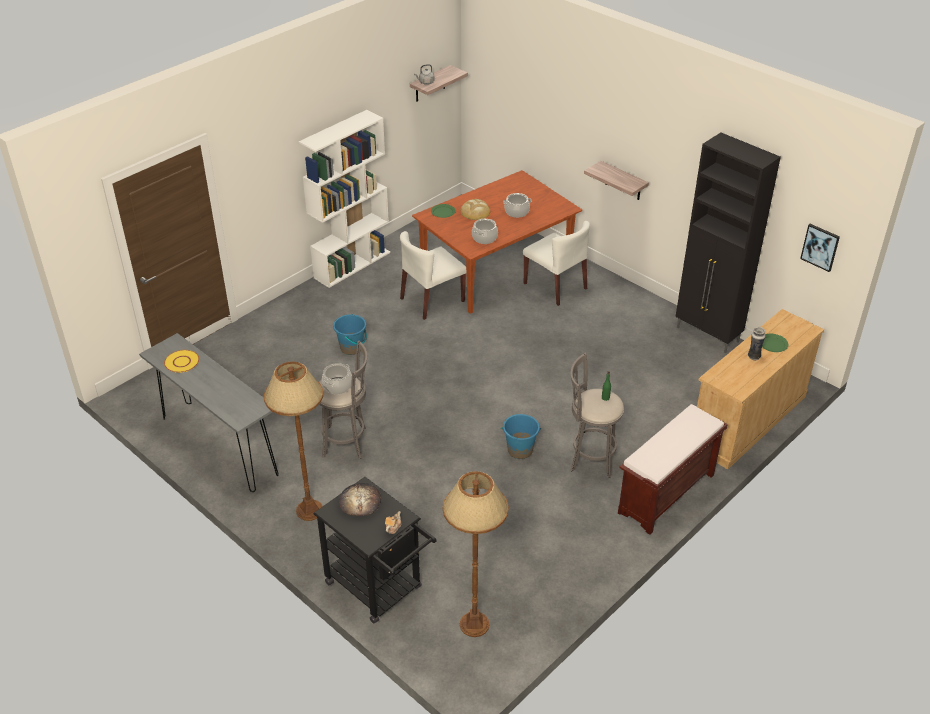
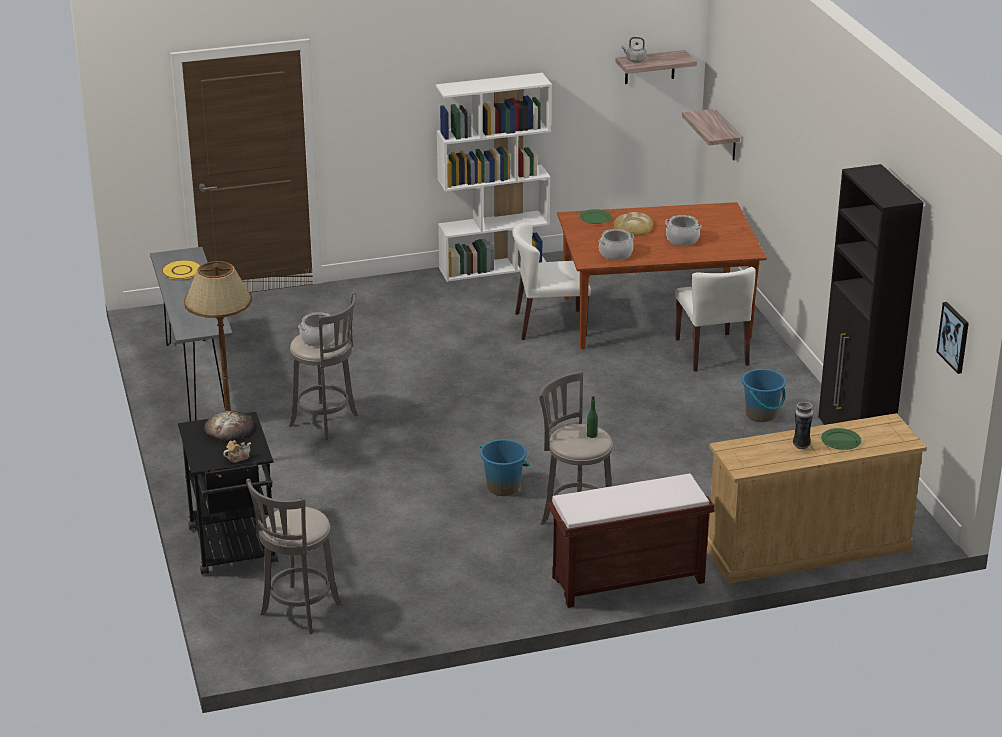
camera: 30 degrees right, 10 degrees down
blue bucket [333,314,367,355] -> blue bucket moved to [742,369,786,422]
brown floor lamp [443,471,509,637] -> grey stool [246,479,342,634]
shelf [584,161,649,200] -> shelf moved to [682,109,740,160]

